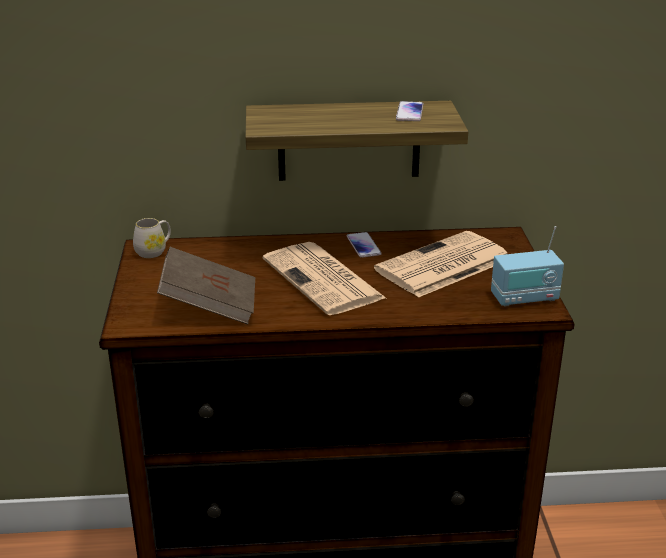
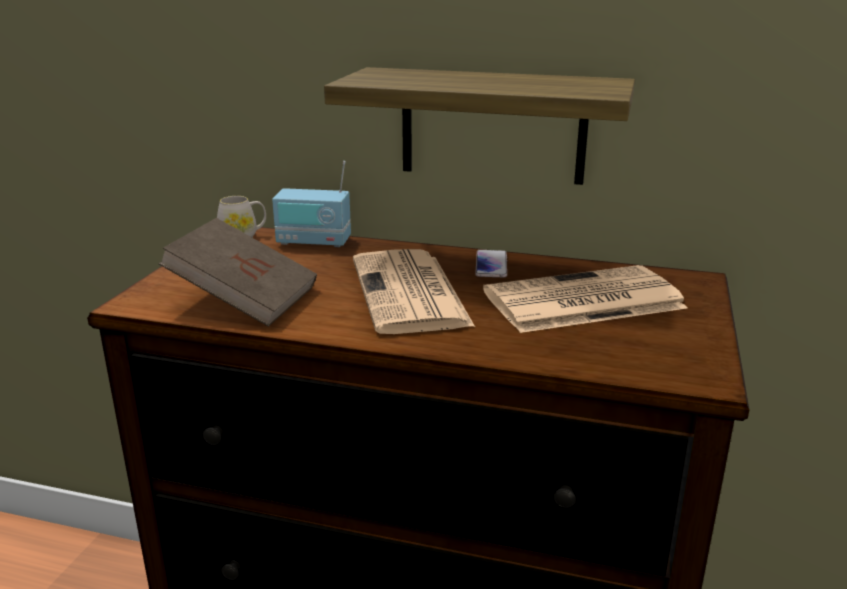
camera: 20 degrees right, 5 degrees down
phone [396,101,423,121] -> none
radio [491,226,564,307] -> radio moved to [272,161,351,247]

